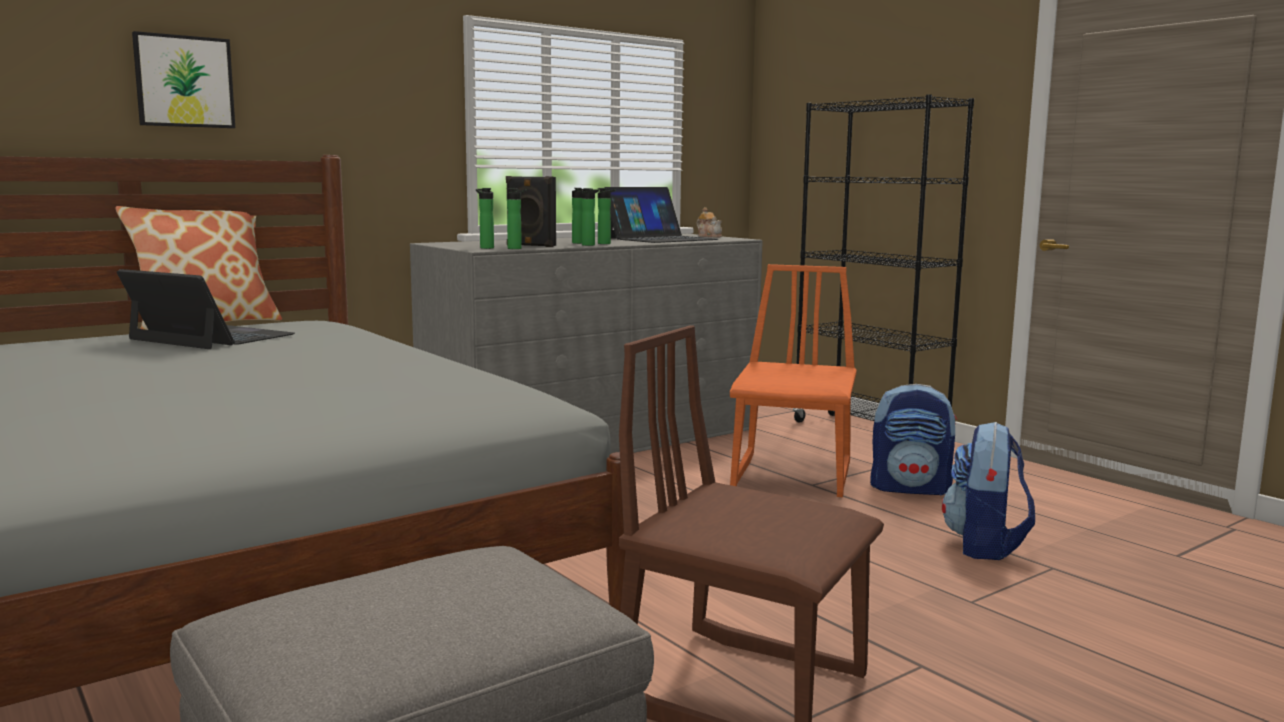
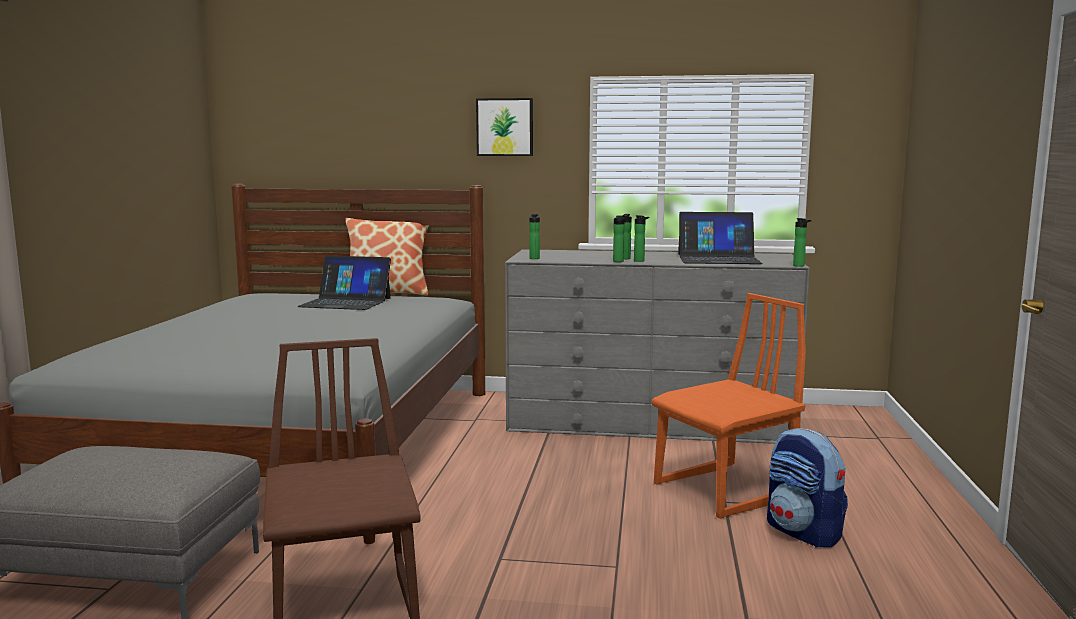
camera: 45 degrees right, 0 degrees up
laptop [117,269,295,349] -> laptop turned 120 degrees clockwise [297,256,391,310]
picture [132,31,235,128] -> picture moved to [476,98,533,156]
black speaker [506,176,556,247] -> none
bottle [507,188,527,249] -> bottle moved to [793,218,812,267]
teapot [697,207,722,238] -> none
black bookcase [793,94,974,423] -> none
backpack [942,422,1035,560] -> none

